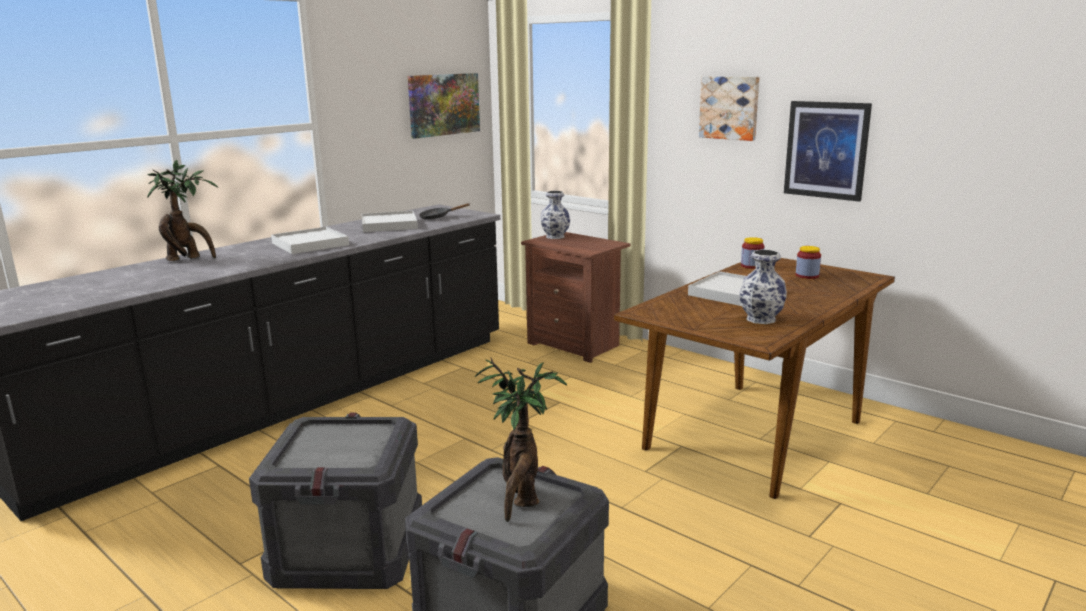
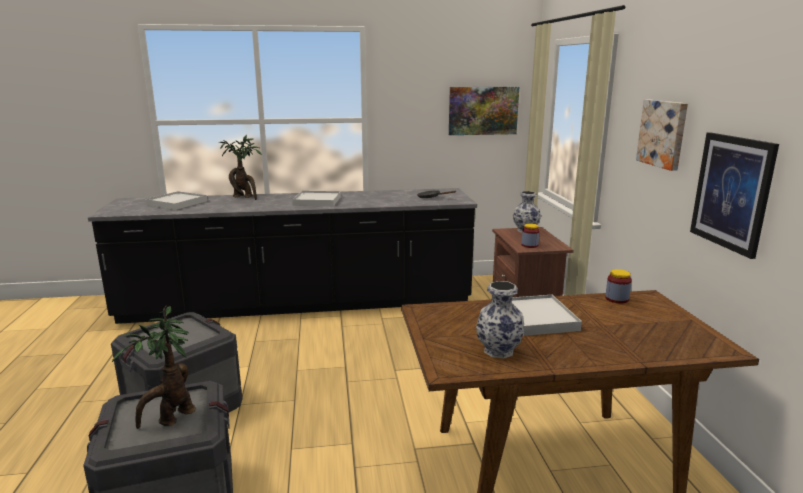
camera: 40 degrees right, 0 degrees up
white tray [362,211,418,232] -> white tray moved to [145,191,207,210]
jar [796,246,821,279] -> jar moved to [522,223,540,248]

